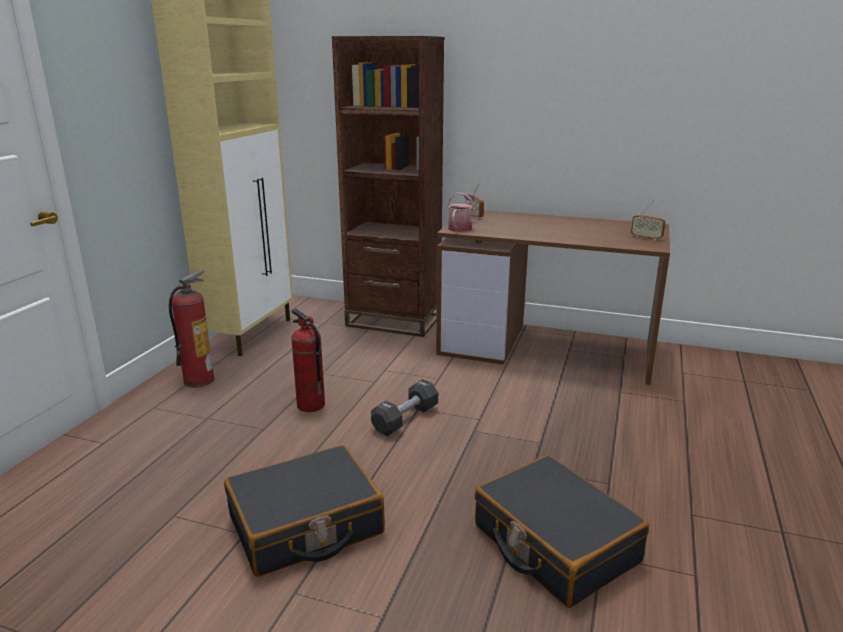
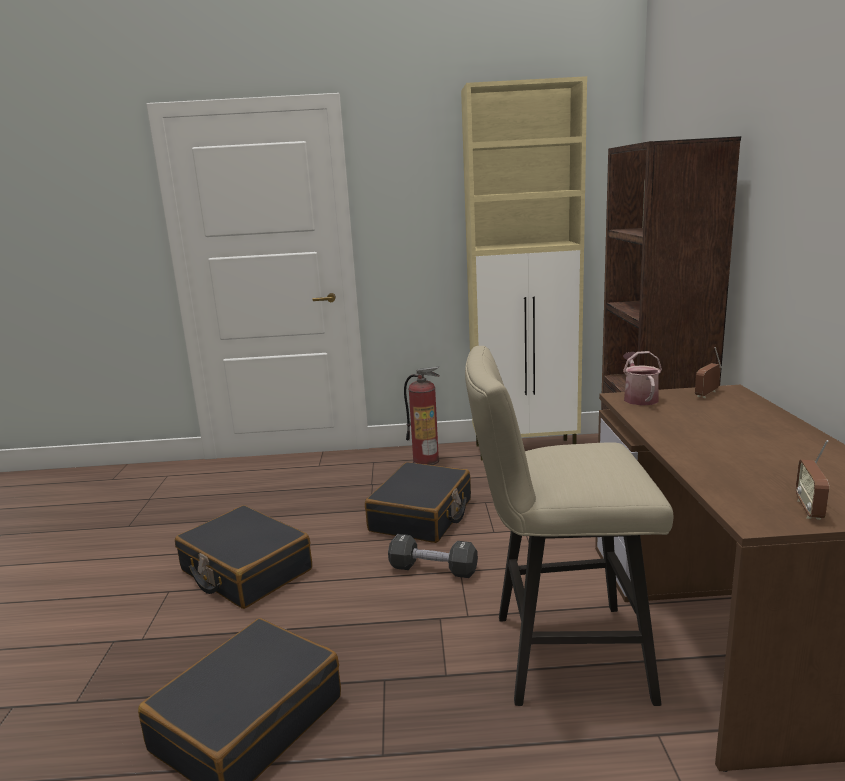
camera: 70 degrees right, 5 degrees down
fire extinguisher [291,309,325,412] -> black suitcase [365,462,471,543]
watering can [447,193,475,232] -> watering can turned 90 degrees counterclockwise [623,351,662,405]
none -> beige stool [465,346,673,706]

